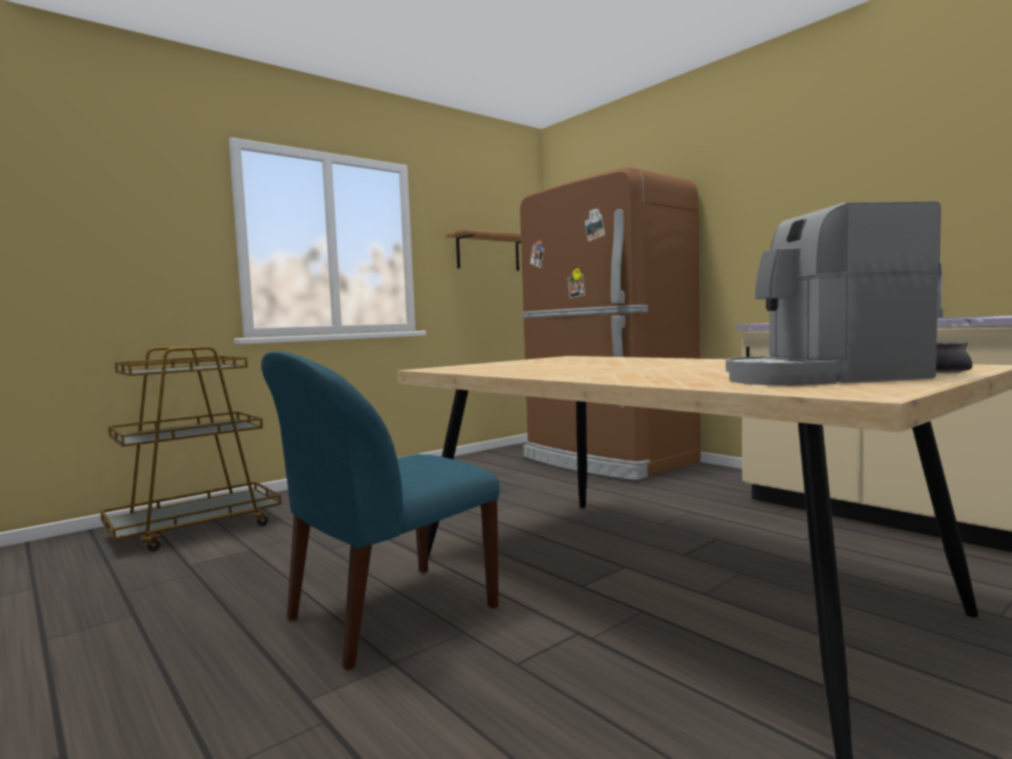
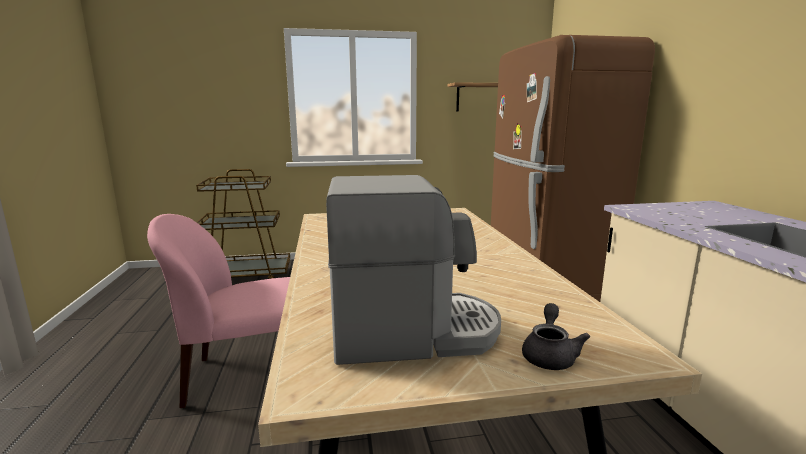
camera: 30 degrees right, 10 degrees up
blue chair [261,351,500,671] -> pink chair [147,214,290,408]
coffee machine [726,201,941,386] -> coffee machine turned 150 degrees clockwise [326,175,501,365]

